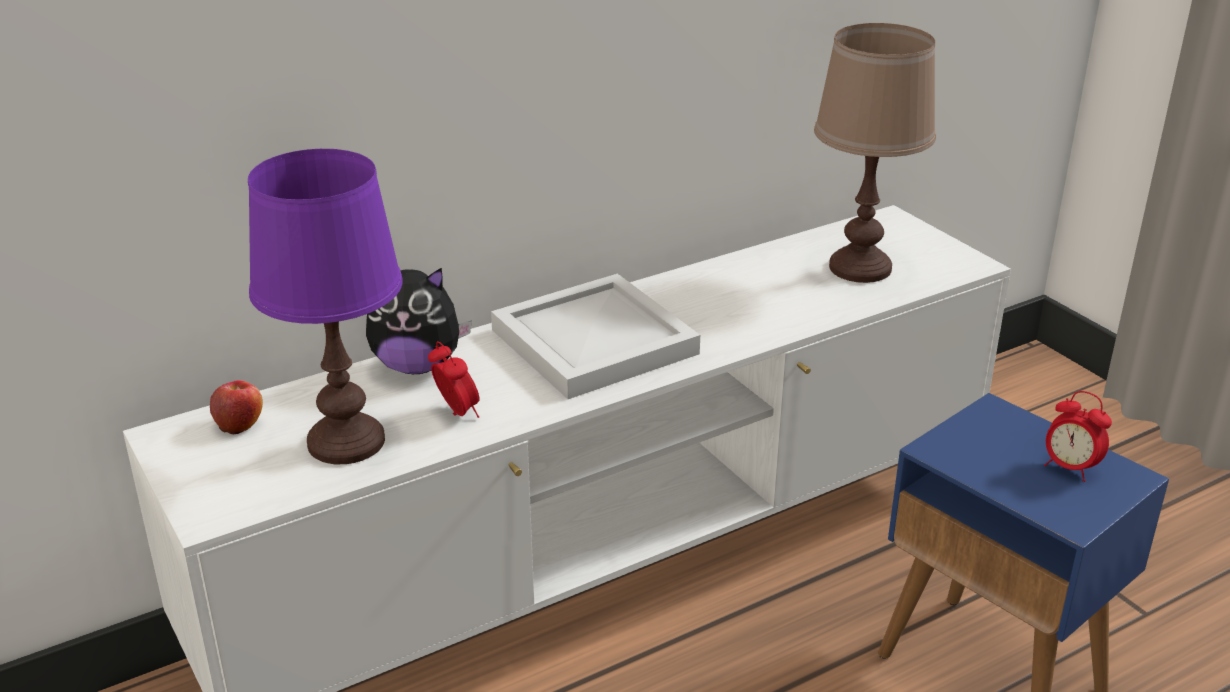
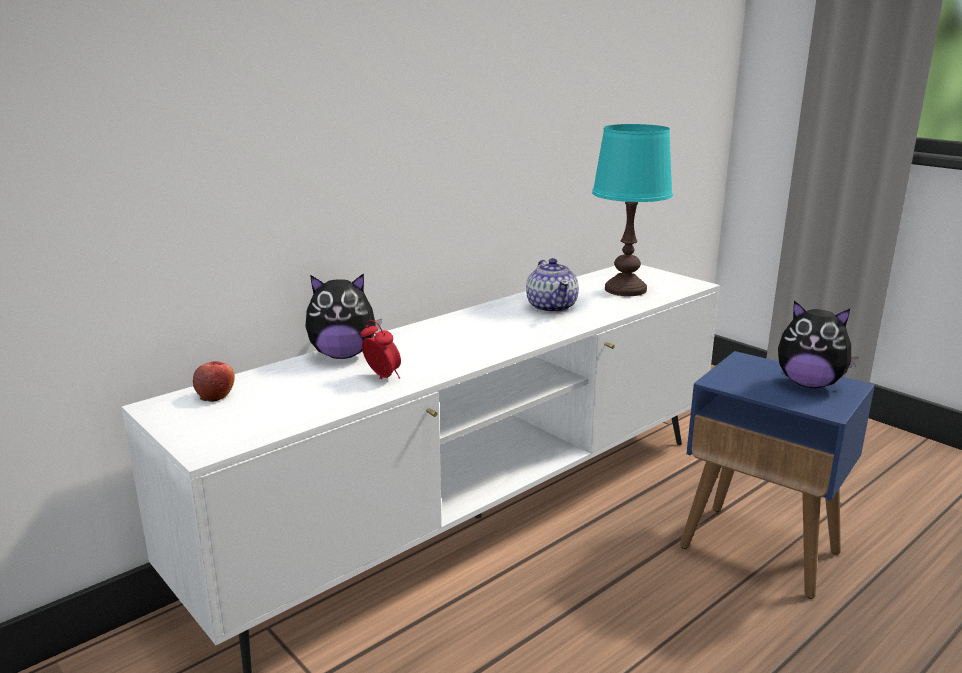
camera: 10 degrees left, 10 degrees down
purple table lamp [248,149,403,465] -> none
white tray [491,274,700,399] -> none
brown table lamp [814,23,936,283] -> turquoise table lamp [592,124,673,296]
alarm clock [1044,391,1112,482] -> plush toy [778,301,859,388]
none -> teapot [526,258,579,313]

